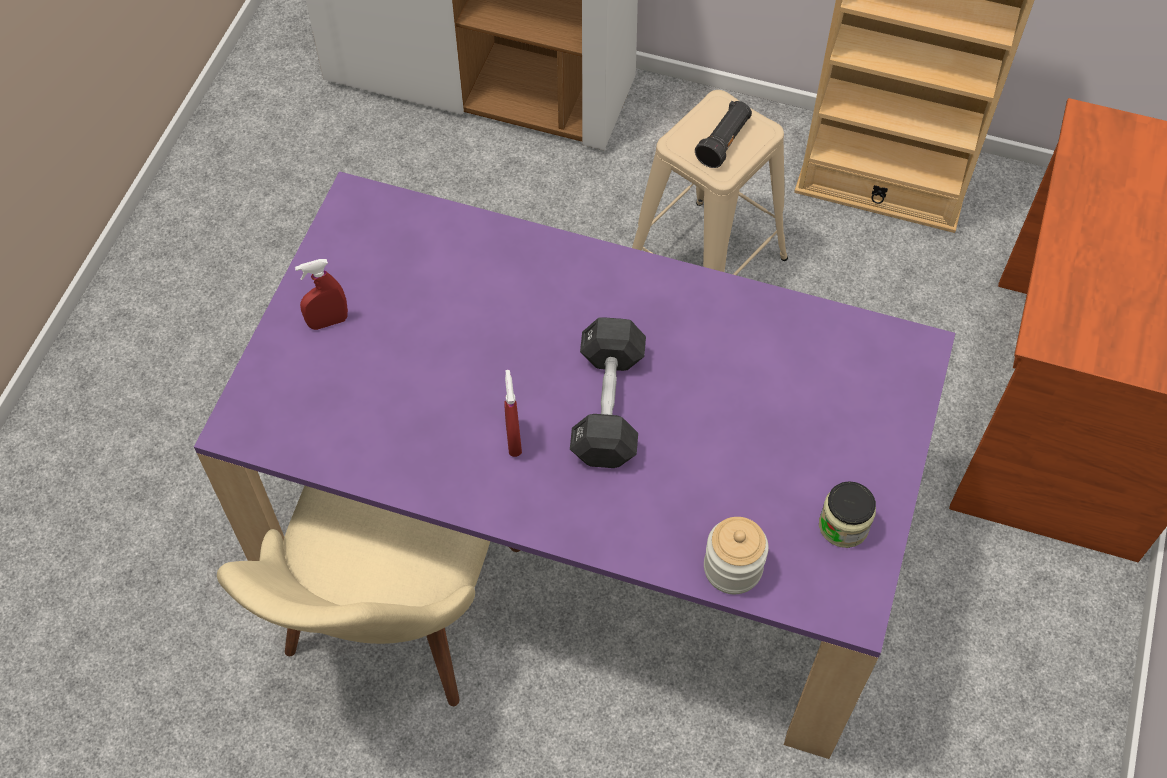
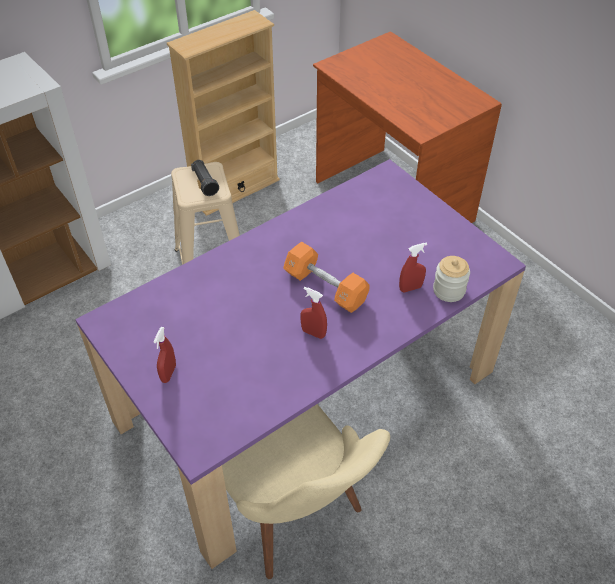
camera: 55 degrees left, 10 degrees down
black dumbbell [570,317,646,468] -> orange dumbbell [283,242,370,313]
jar [819,481,876,548] -> none
none -> red spray bottle [399,242,428,292]

